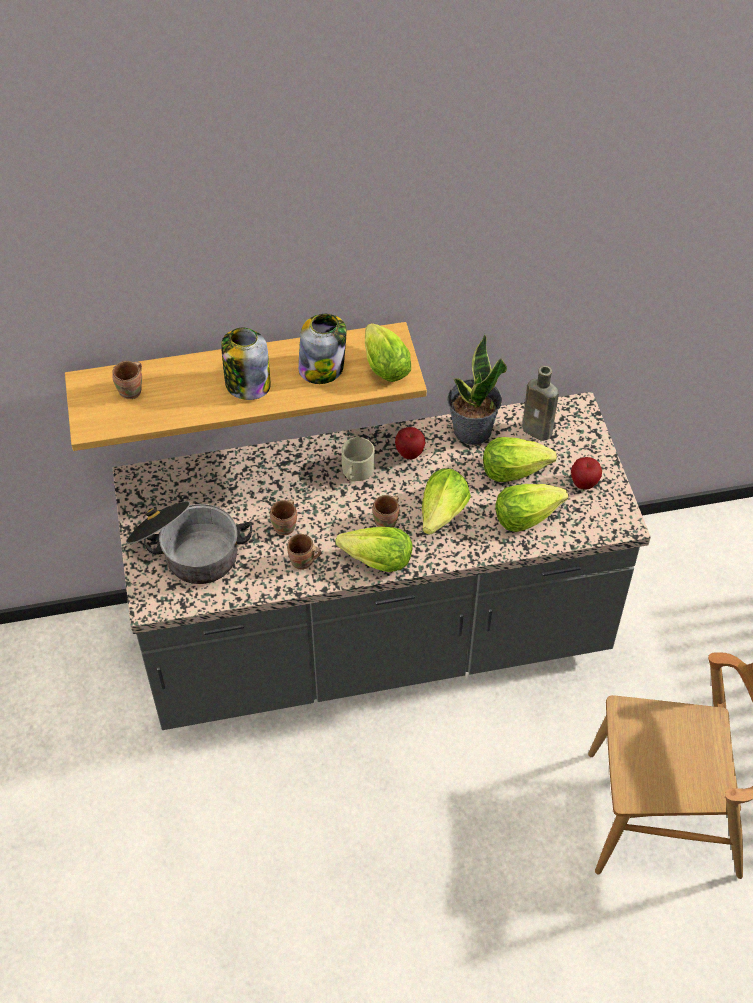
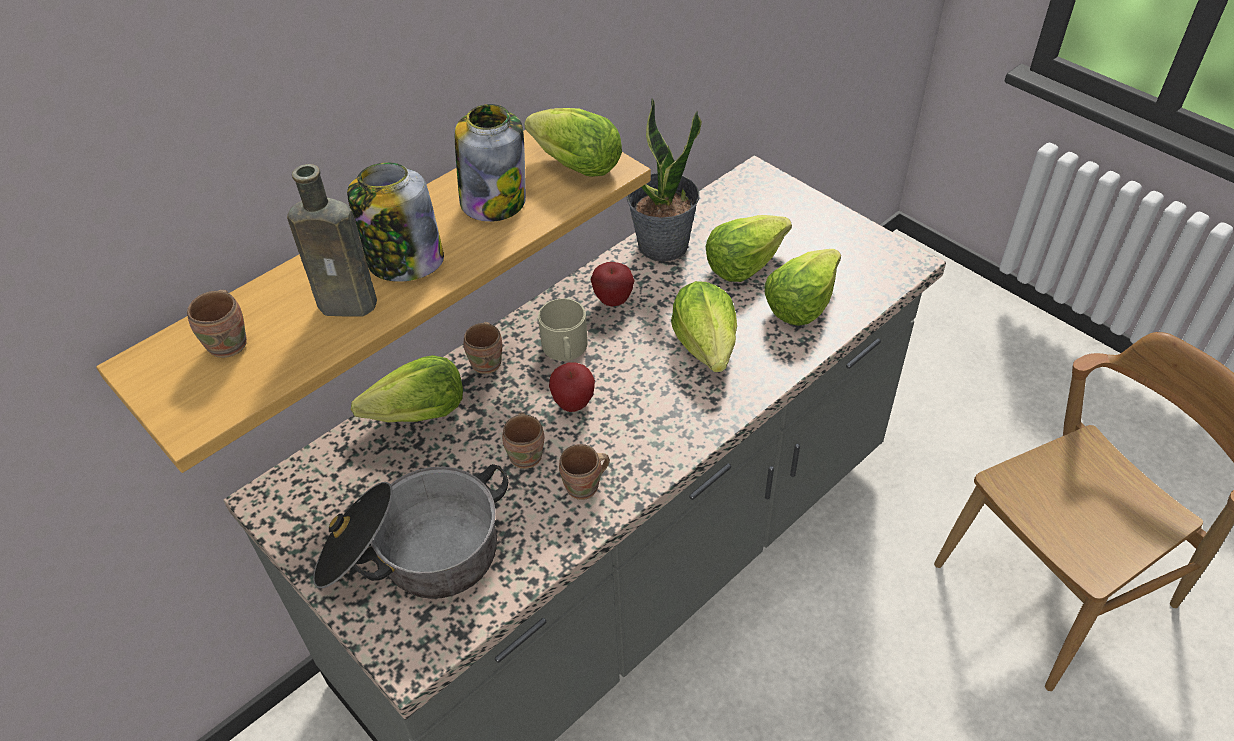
camera: 30 degrees left, 5 degrees down
lettuce [335,527,413,572] -> lettuce moved to [351,355,463,423]
brown mug [372,495,400,527] -> brown mug moved to [464,322,502,374]
brown bottle [522,366,559,441] -> brown bottle moved to [287,164,377,317]
apple [571,457,602,490] -> apple moved to [549,362,595,412]

